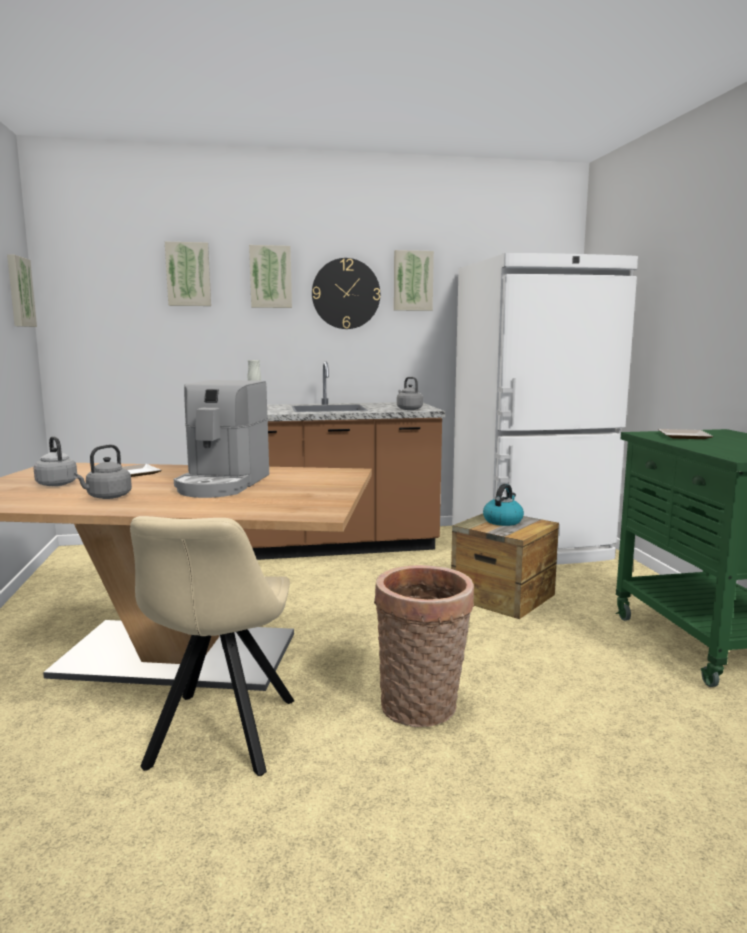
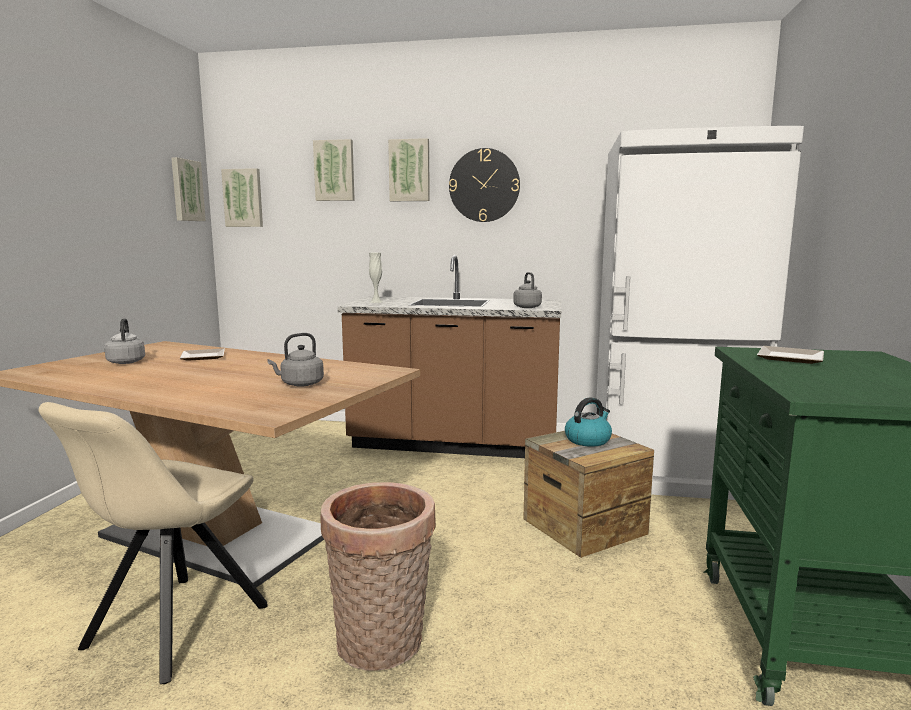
camera: 20 degrees right, 0 degrees up
grey kettle [74,445,132,499] -> grey kettle moved to [267,333,324,387]
coffee machine [174,380,269,498] -> none
picture [394,250,434,311] -> picture moved to [221,168,263,227]

